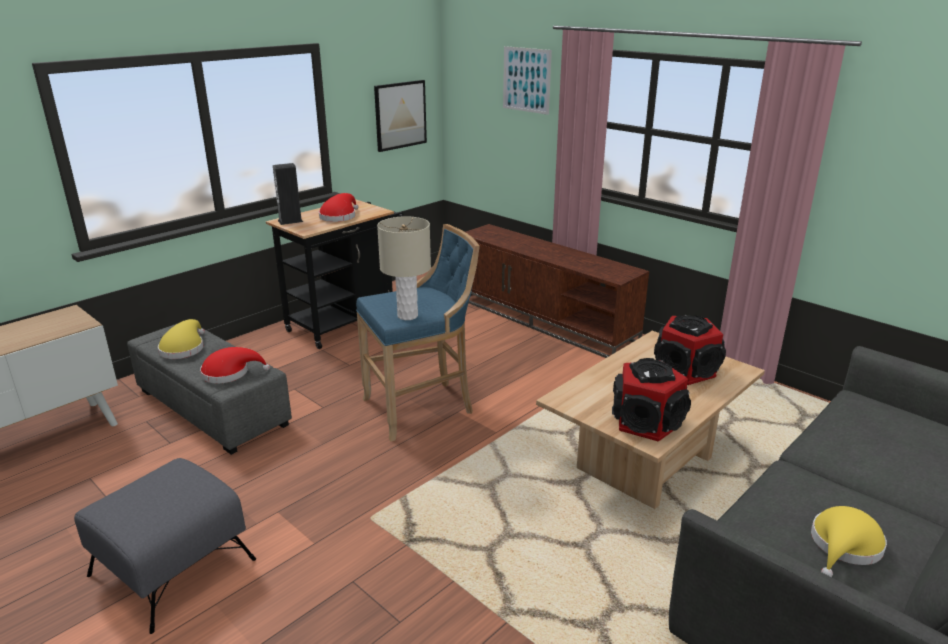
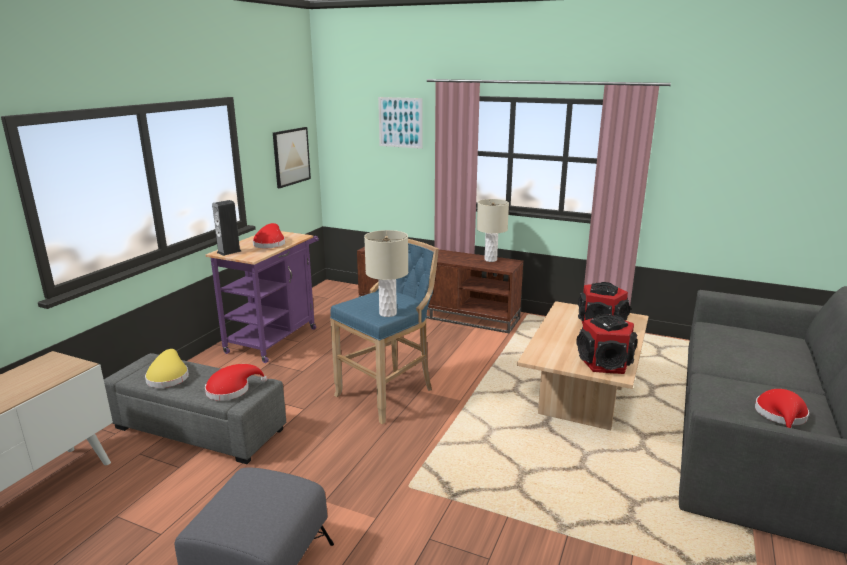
camera: 20 degrees left, 5 degrees down
black cart [266,199,404,349] -> purple cart [206,231,319,363]
yellow hat [811,506,887,577] -> red hat [755,389,809,428]
none -> beige table lamp [477,199,509,262]

